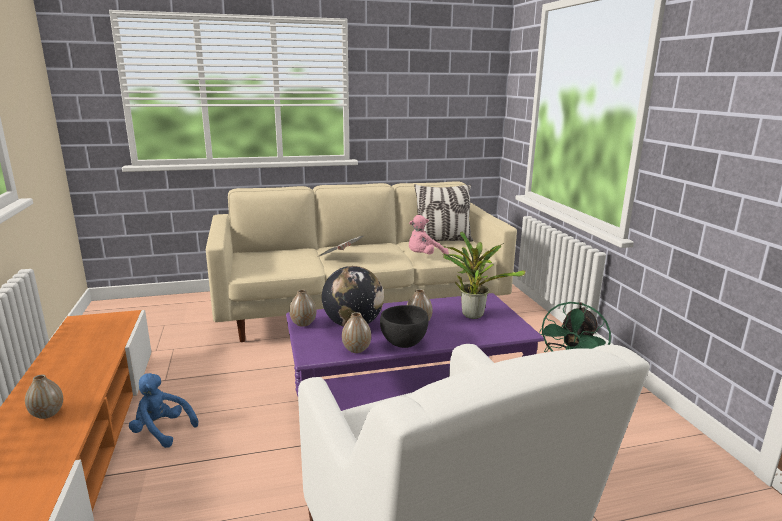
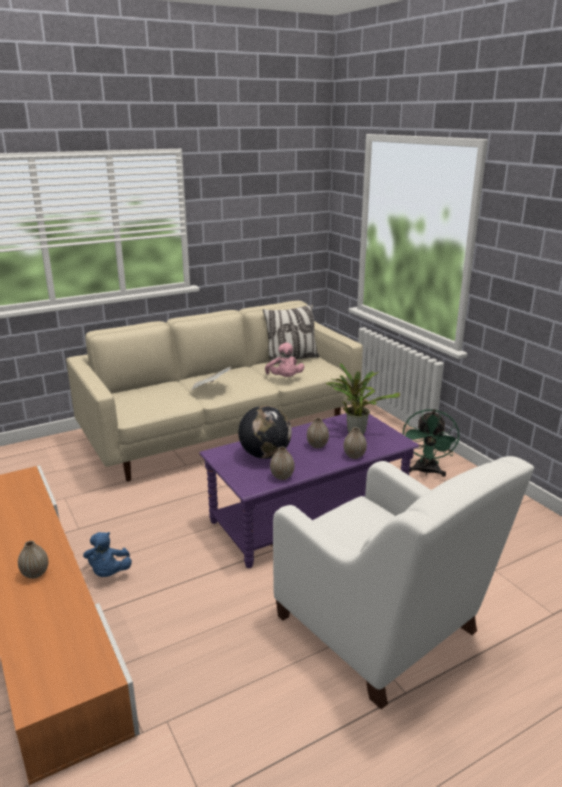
camera: 15 degrees left, 5 degrees up
blue plush toy [129,373,198,448] -> blue plush toy turned 105 degrees counterclockwise [83,532,132,577]
vase [289,289,316,327] -> vase moved to [344,427,367,459]
black bowl [380,305,428,348] -> none
pink plush toy [409,215,449,255] -> pink plush toy turned 60 degrees counterclockwise [265,343,304,377]

